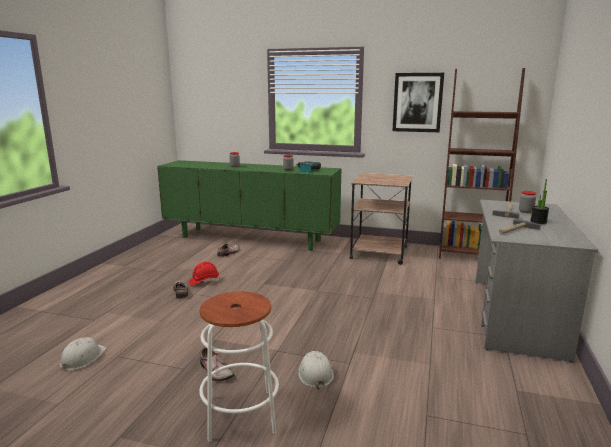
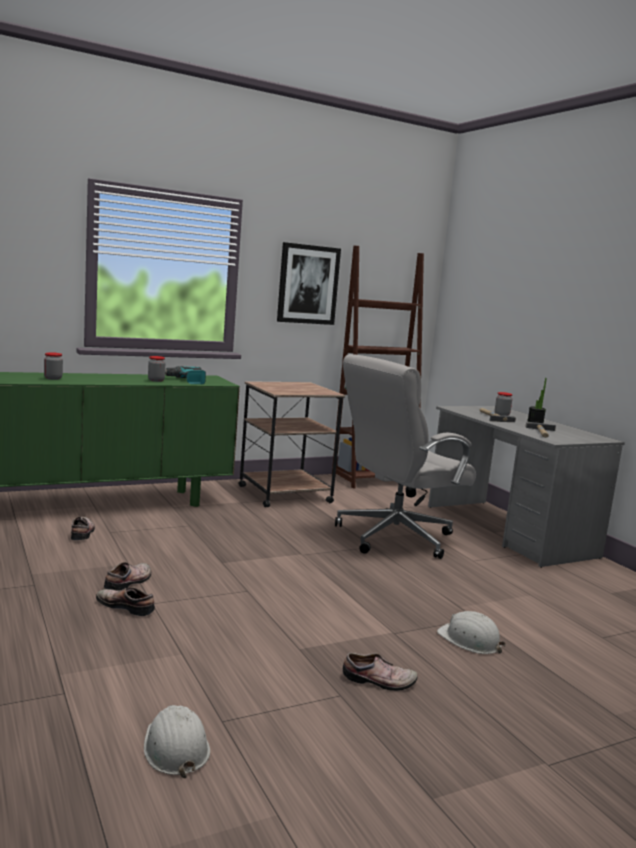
camera: 45 degrees left, 5 degrees down
red hard hat [189,262,219,286] -> shoe [104,562,151,591]
white stool [199,292,279,442] -> none
none -> grey office chair [335,354,476,559]

